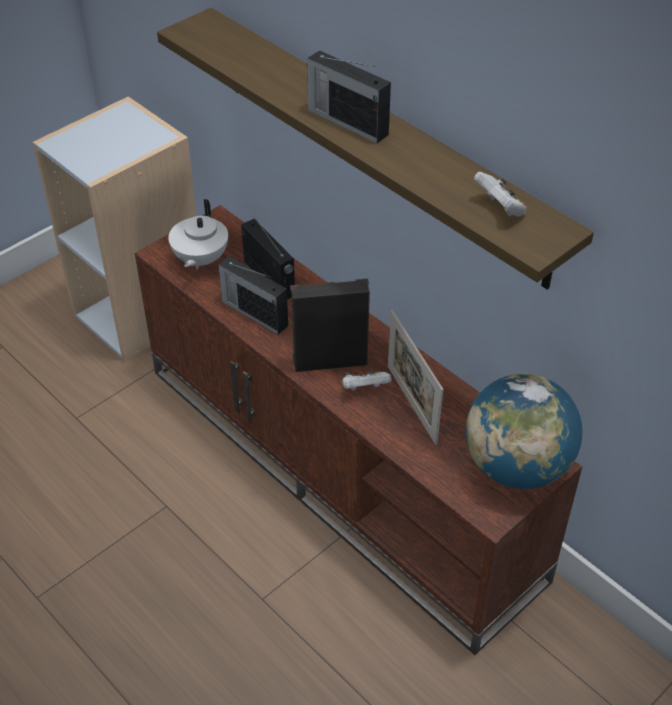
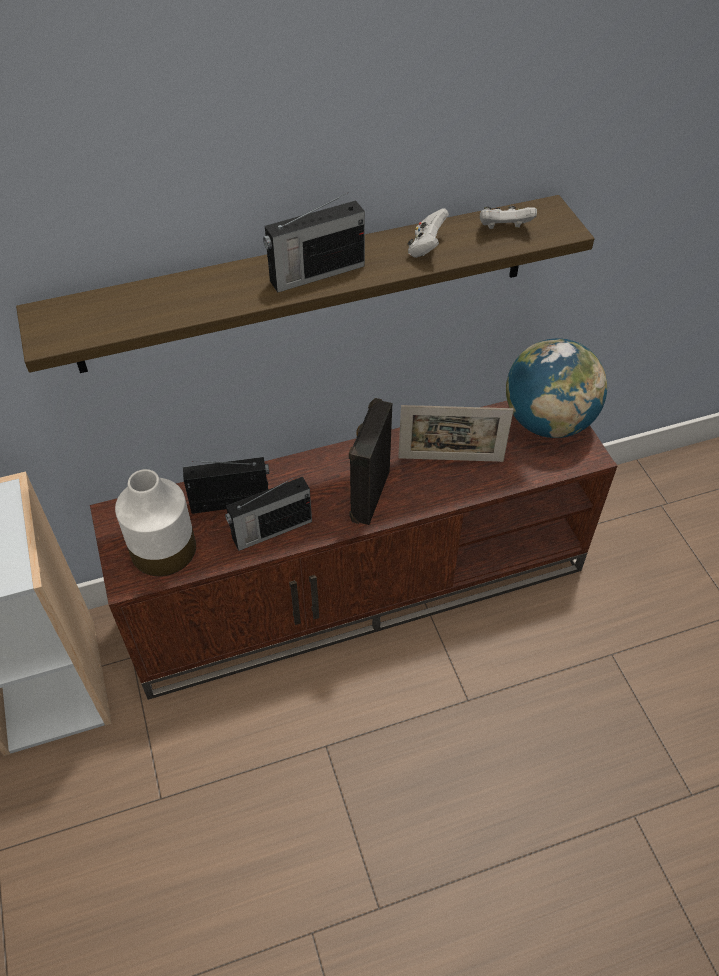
camera: 65 degrees left, 5 degrees up
white teapot [168,199,228,270] -> white vase [115,469,196,576]
white game controller [342,371,391,391] -> white game controller moved to [407,208,449,258]

